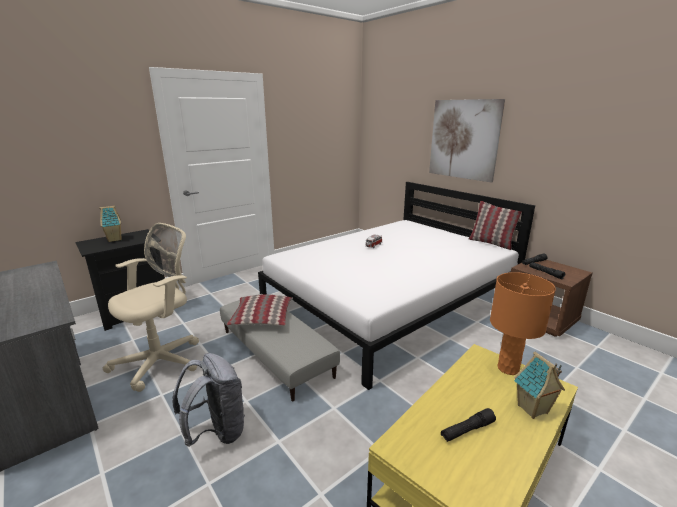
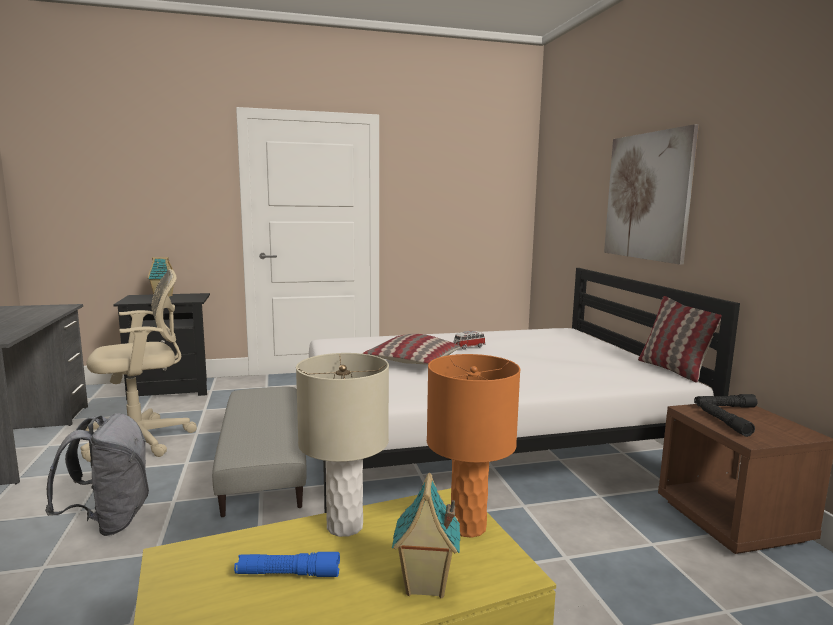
camera: 25 degrees right, 10 degrees down
pillow [227,294,293,326] -> pillow moved to [363,334,460,365]
black flashlight [441,408,496,442] -> blue flashlight [234,552,340,577]
none -> beige table lamp [296,353,389,537]

